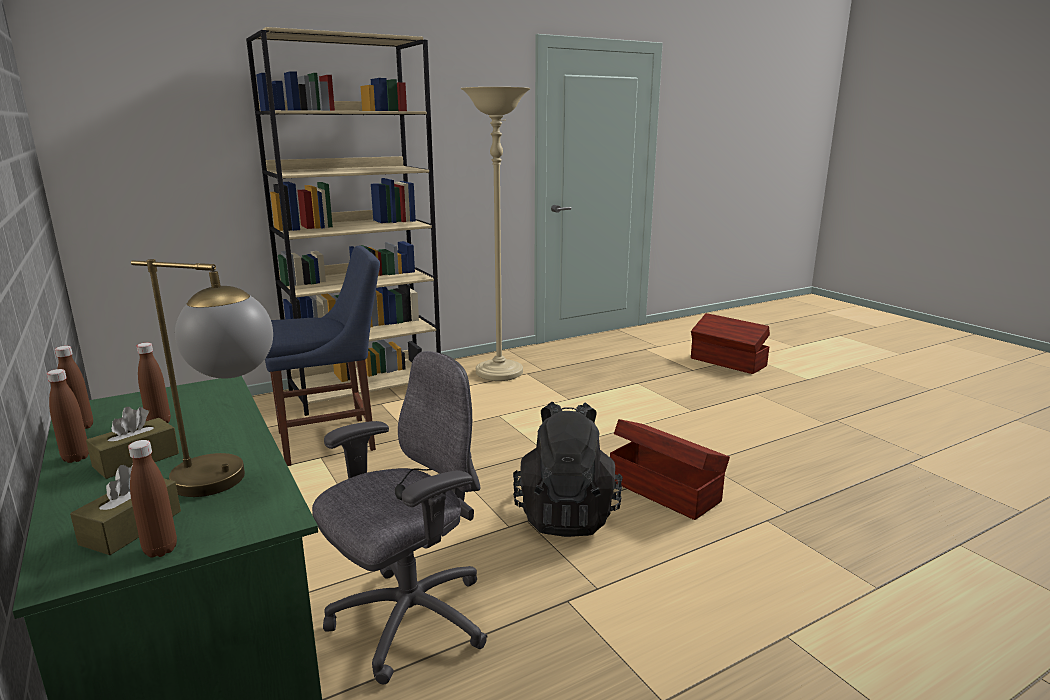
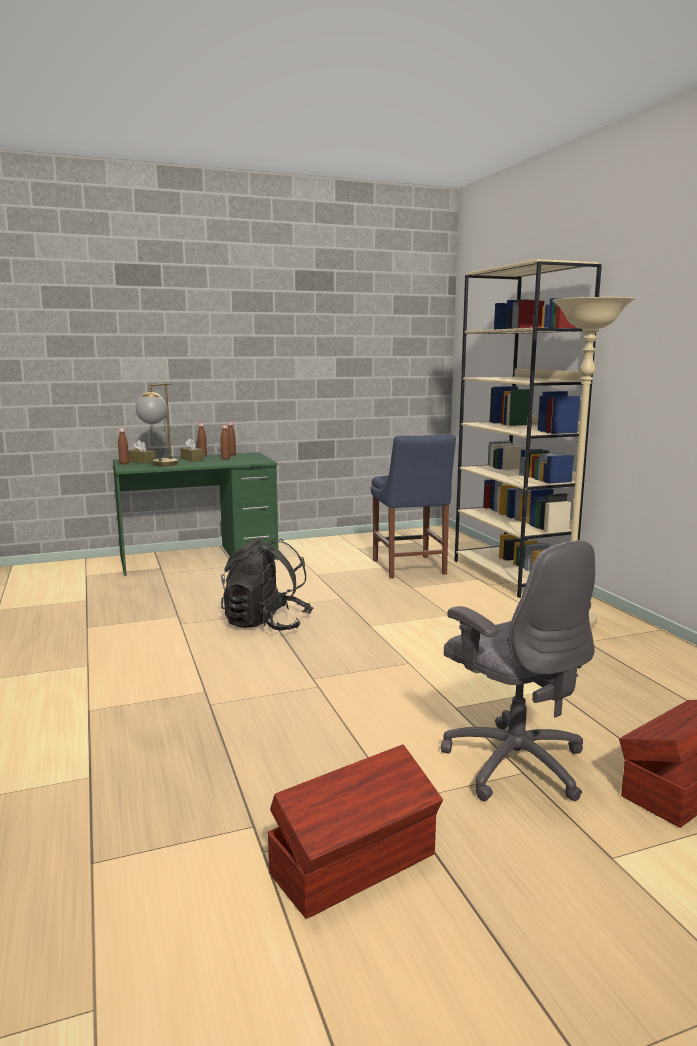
camera: 100 degrees right, 5 degrees down
grey office chair [312,351,488,684] -> grey office chair moved to [440,540,595,801]
brown storage box [610,419,730,520] -> brown storage box moved to [267,745,443,919]

